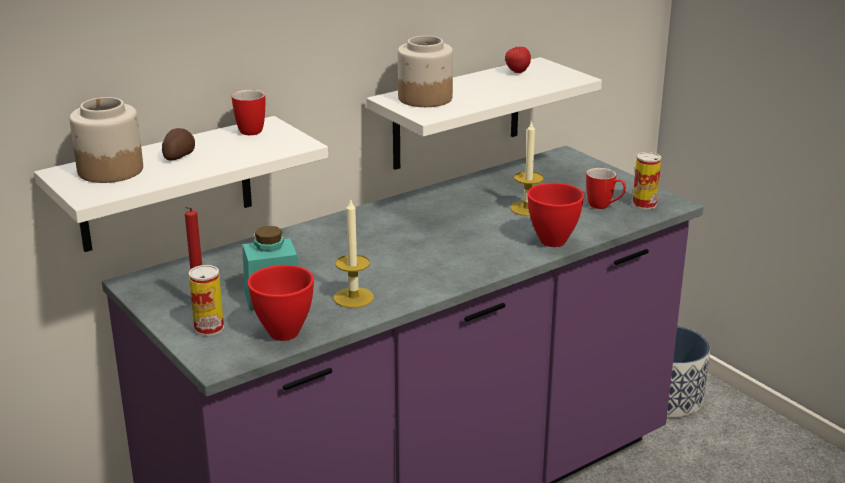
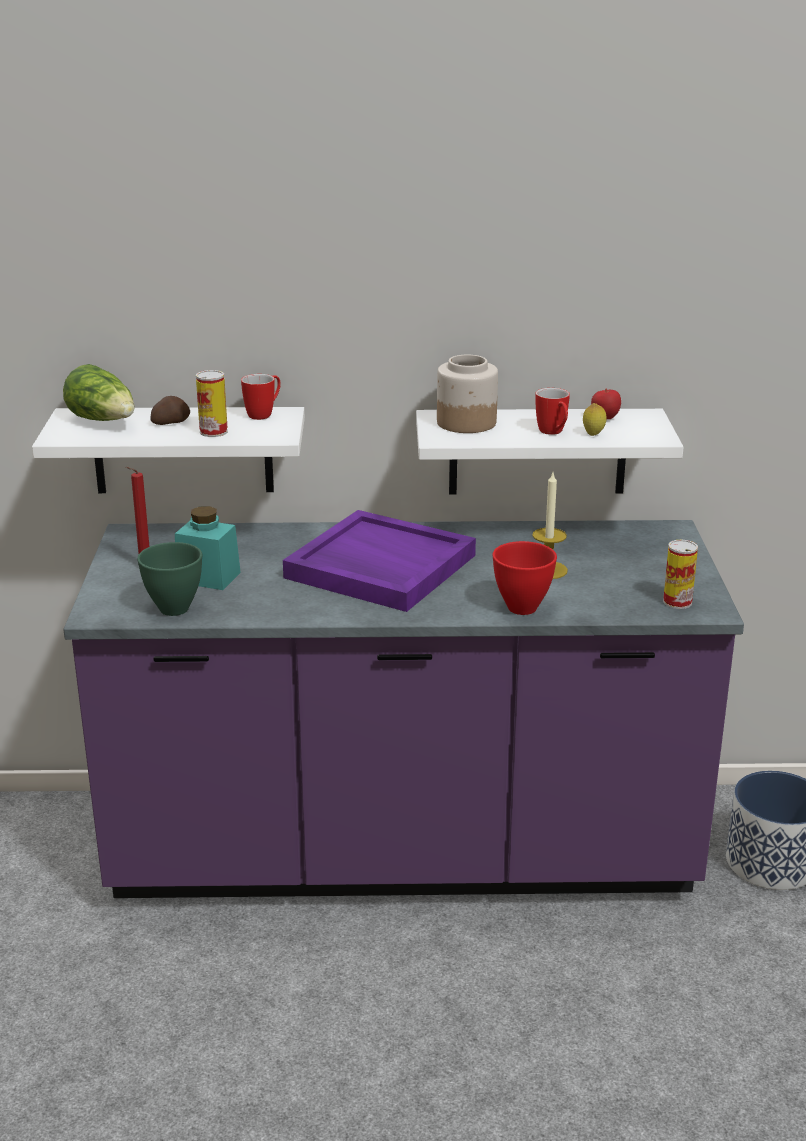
camera: 35 degrees right, 0 degrees up
jar [69,97,143,183] -> lettuce [63,364,134,421]
can [189,265,224,336] -> can moved to [196,370,228,437]
red bowl [248,265,314,341] -> green bowl [137,542,202,616]
candle [334,198,374,308] -> none
mug [586,168,626,209] -> mug moved to [535,388,570,435]
none -> purple tray [283,510,476,612]
none -> lemon [583,403,607,436]

